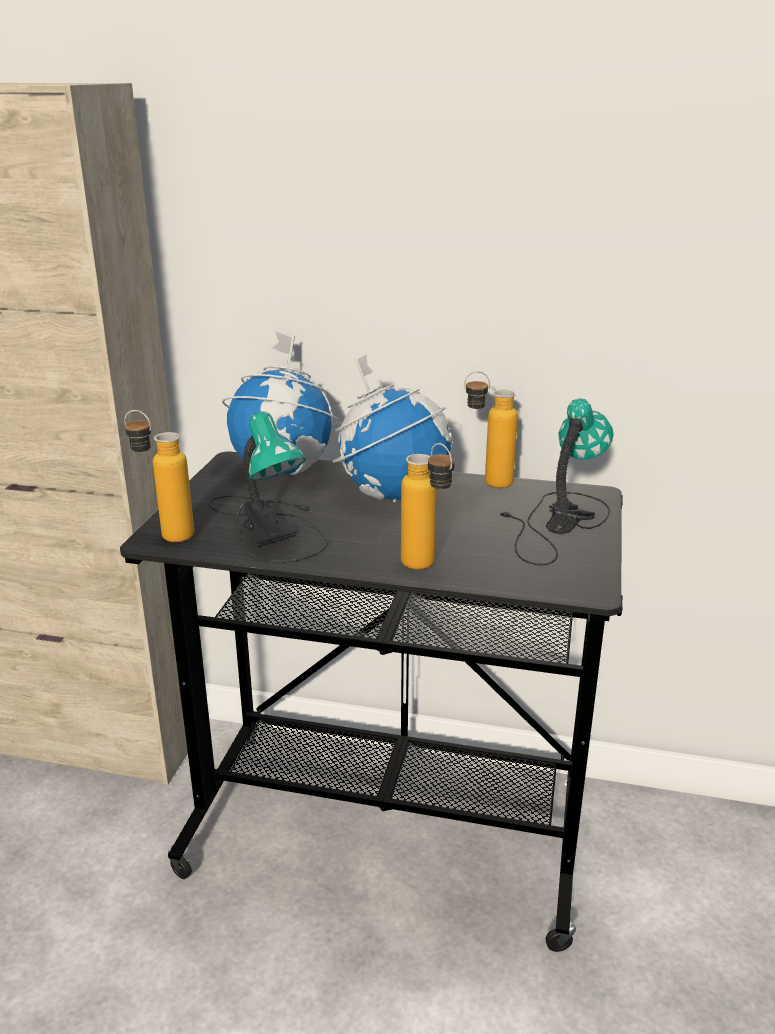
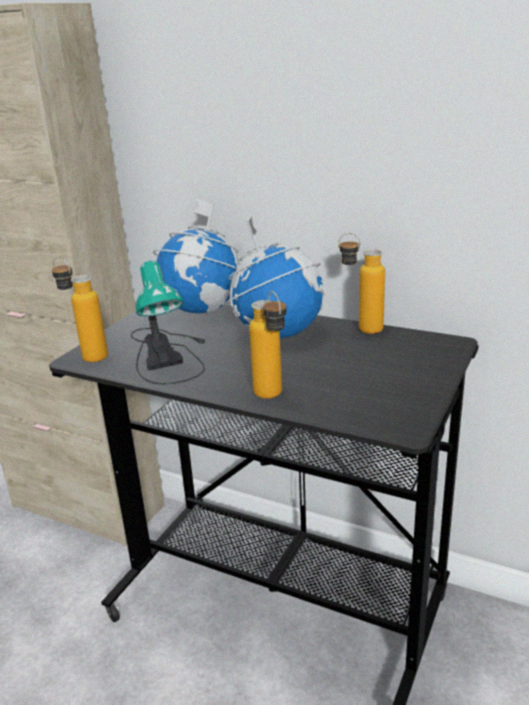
camera: 15 degrees right, 0 degrees up
table lamp [499,398,614,566] -> none

